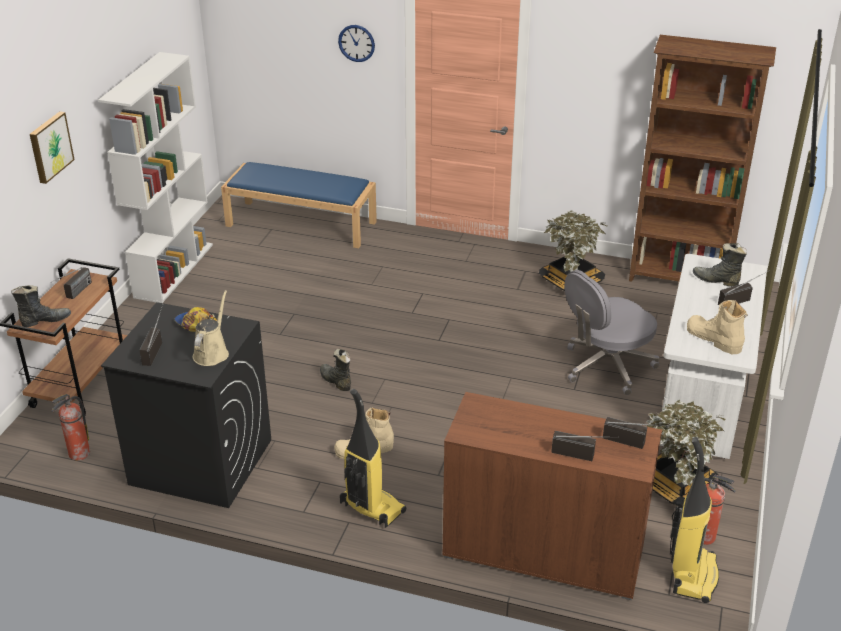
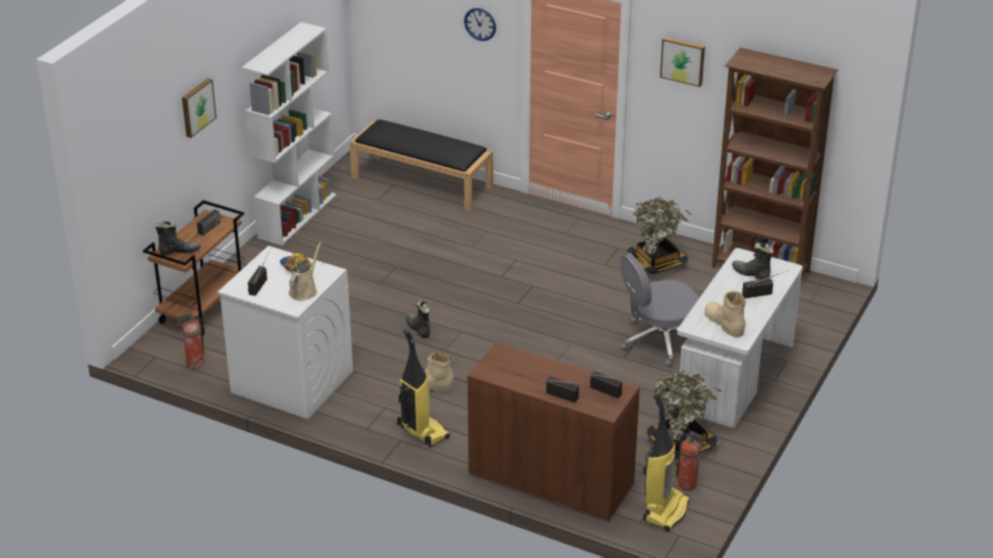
camera: 10 degrees right, 0 degrees up
black washing machine [101,302,271,508] -> white washing machine [218,246,353,419]
blue bench [221,162,377,248] -> black bench [350,119,493,212]
none -> picture [660,37,705,87]

